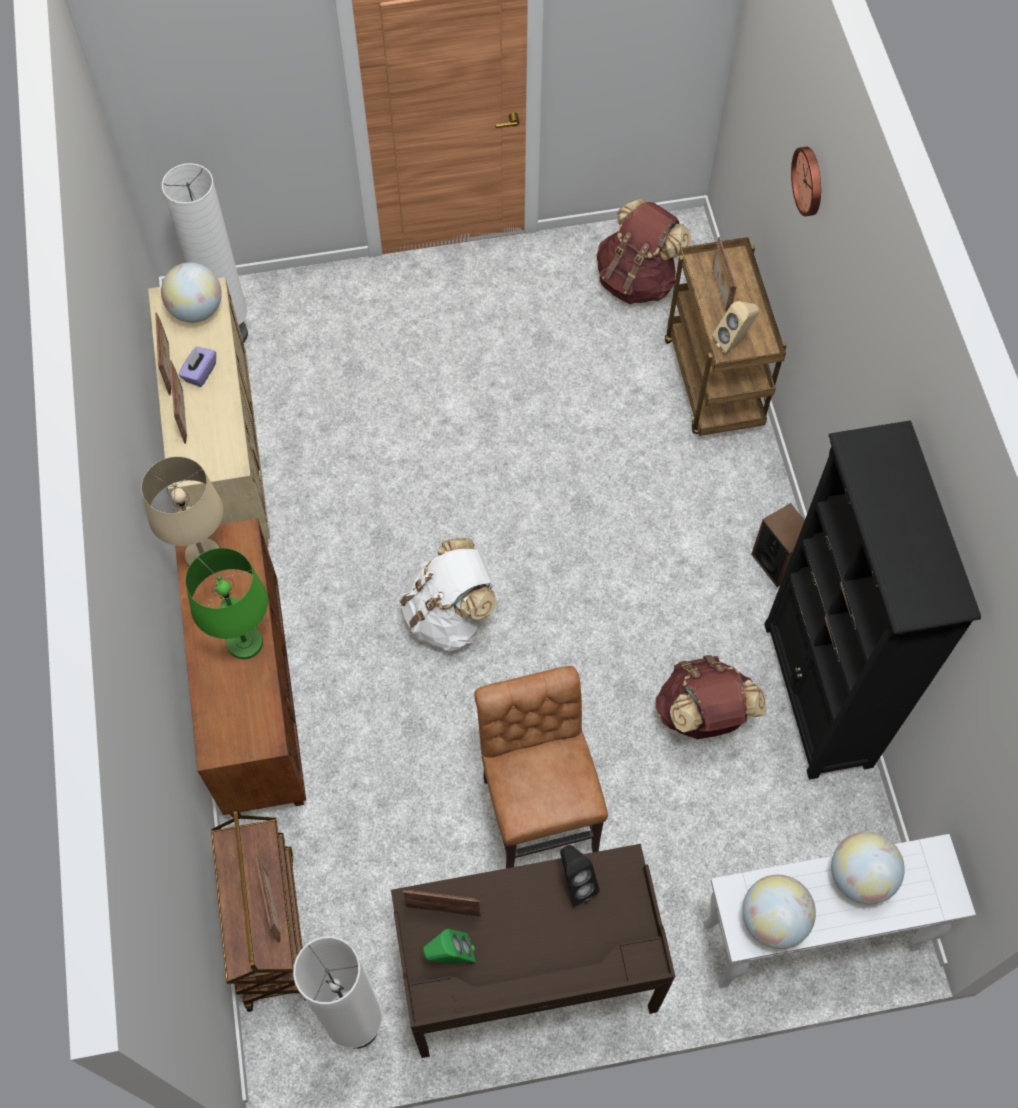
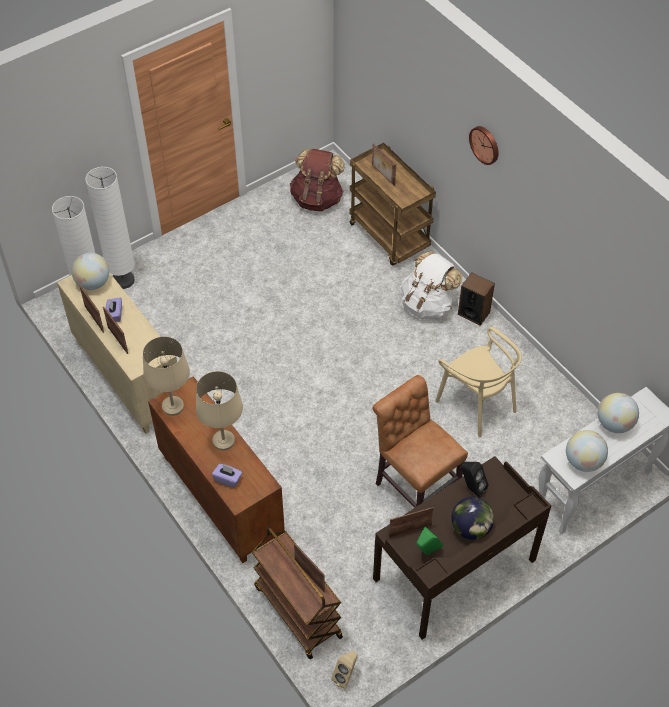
camera: 25 degrees left, 10 degrees down
green table lamp [185,548,268,659] -> beige table lamp [196,371,243,451]
white floor lamp [293,936,382,1049] -> white floor lamp moved to [85,167,135,289]
white backpack [399,538,497,652] -> white backpack moved to [401,251,462,319]
brown backpack [655,655,766,739] -> beige chair [435,327,522,437]
beige speaker [712,301,759,354] -> beige speaker moved to [331,651,358,689]
black bookcase [764,421,981,780] -> none
wall clock [791,147,821,216] -> wall clock moved to [469,126,499,165]
none -> purple tissue box [212,464,242,488]
none -> globe [451,497,494,540]

